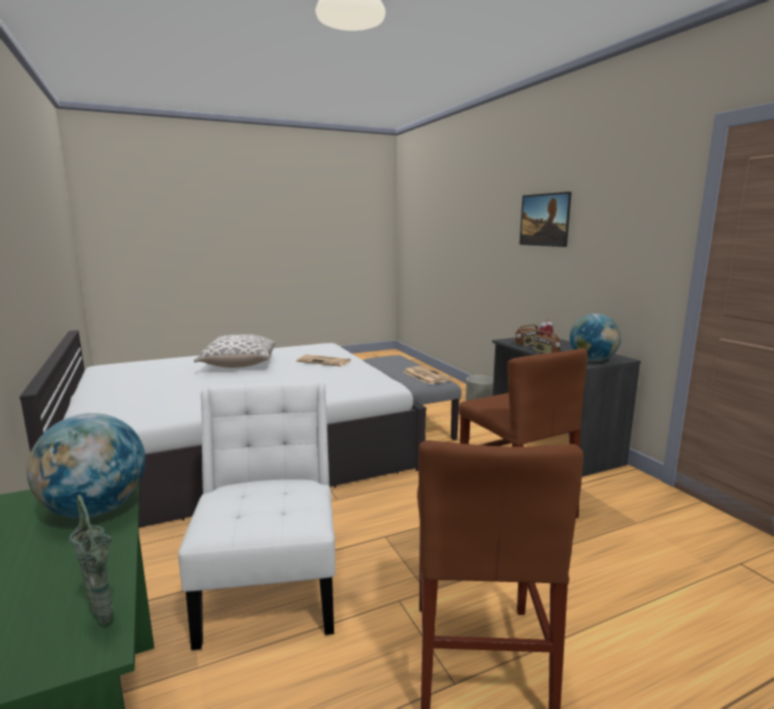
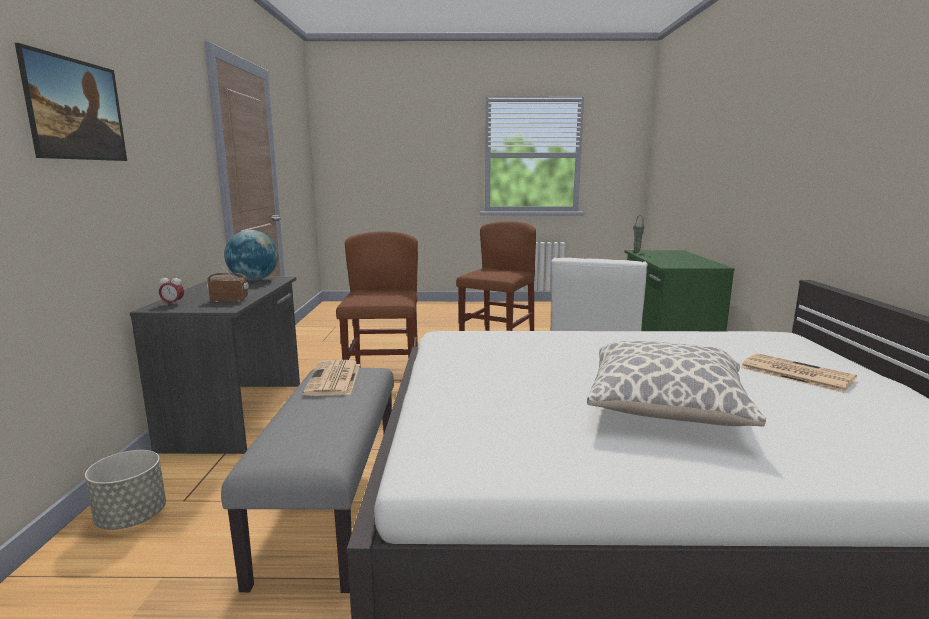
camera: 155 degrees left, 0 degrees up
globe [27,413,146,518] -> none
newspaper [297,355,351,366] -> newspaper moved to [741,353,857,393]
radio [533,324,561,354] -> none

